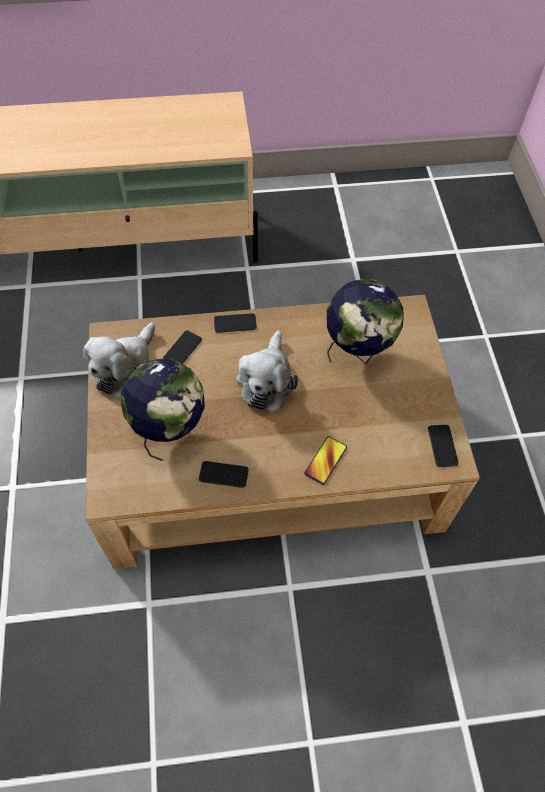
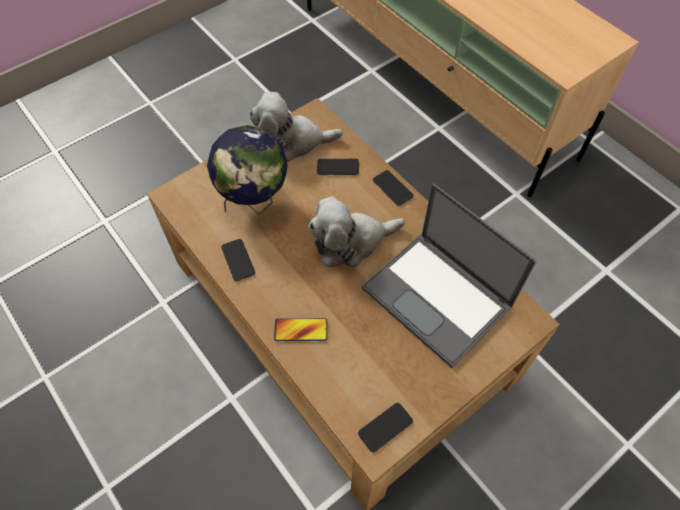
camera: 60 degrees right, 0 degrees up
globe [327,279,404,364] -> laptop [361,183,537,368]

